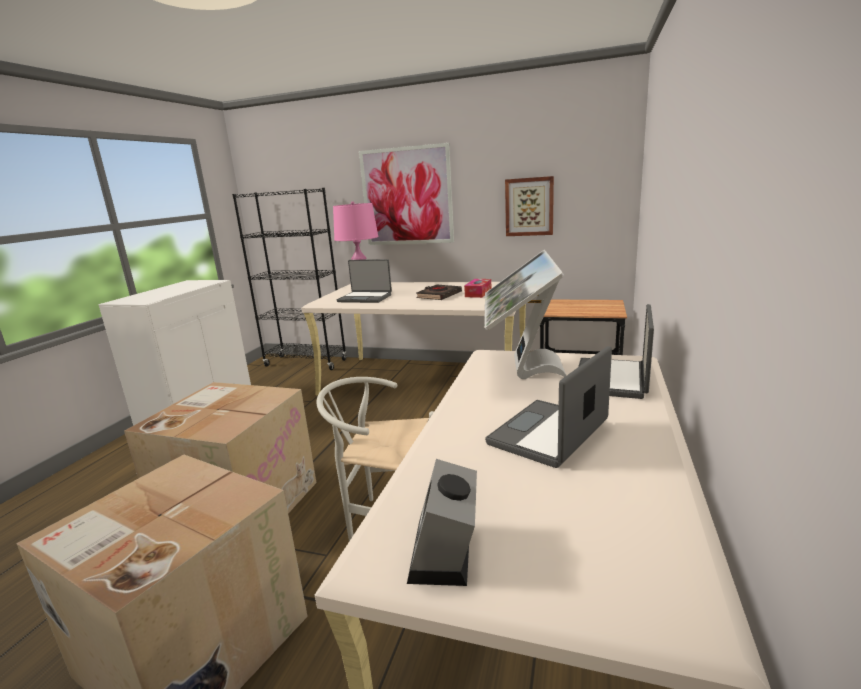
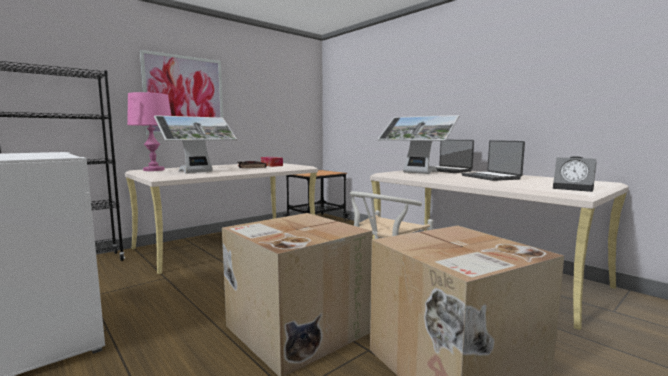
camera: 60 degrees left, 10 degrees down
laptop [337,259,392,303] -> monitor [154,115,237,173]
picture [505,176,554,236] -> none

